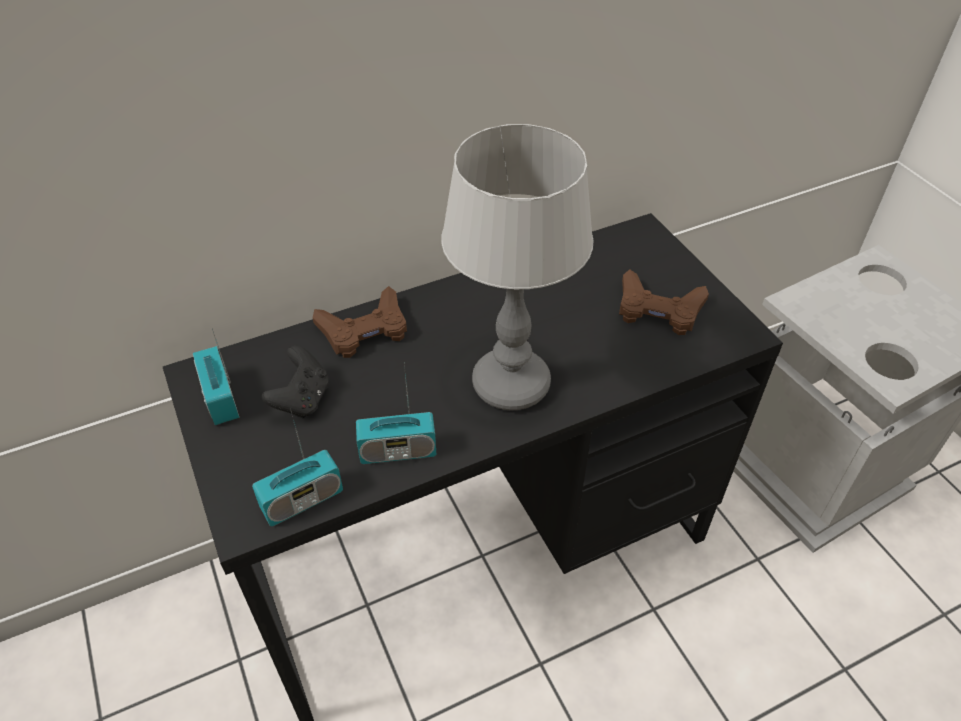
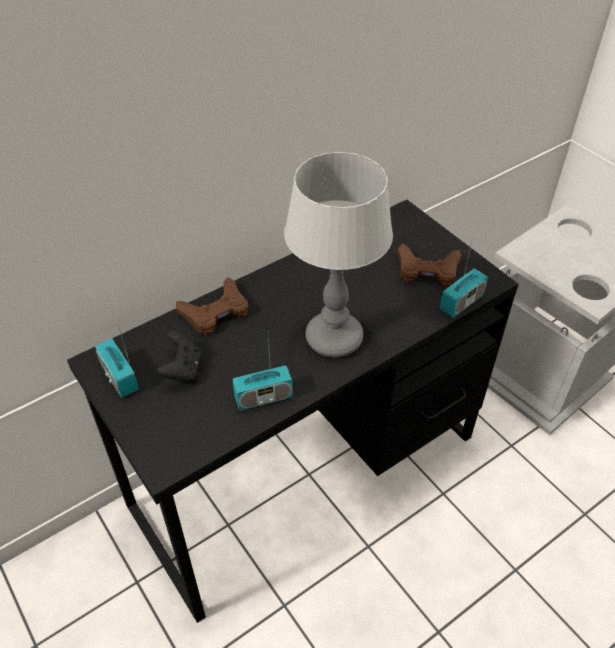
camera: 10 degrees left, 0 degrees up
radio [252,408,343,526] -> radio moved to [440,237,488,318]

